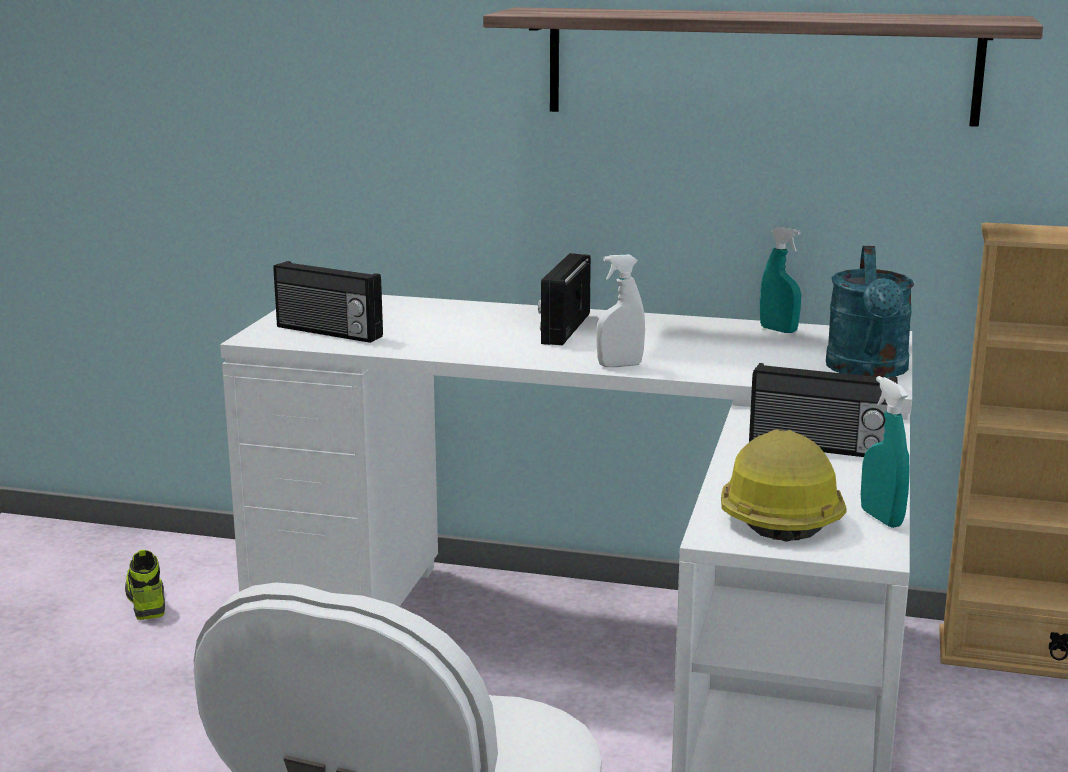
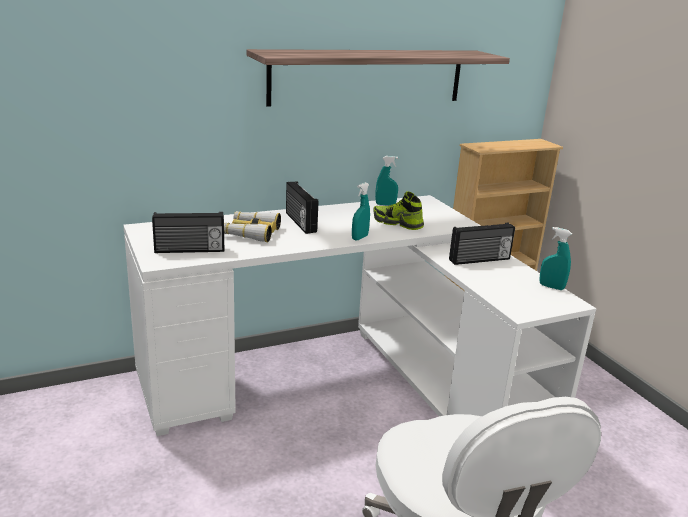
camera: 40 degrees left, 5 degrees up
shoe [125,550,165,620] -> shoe moved to [373,191,424,230]
white spray bottle [596,255,645,367] -> turquoise spray bottle [352,182,370,241]
hard hat [721,429,847,541] -> none
turquoise watering can [826,246,914,378] -> none
none -> binoculars [224,211,281,242]

